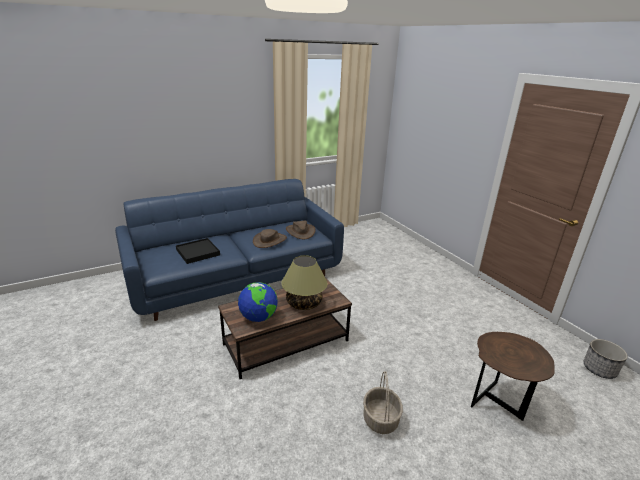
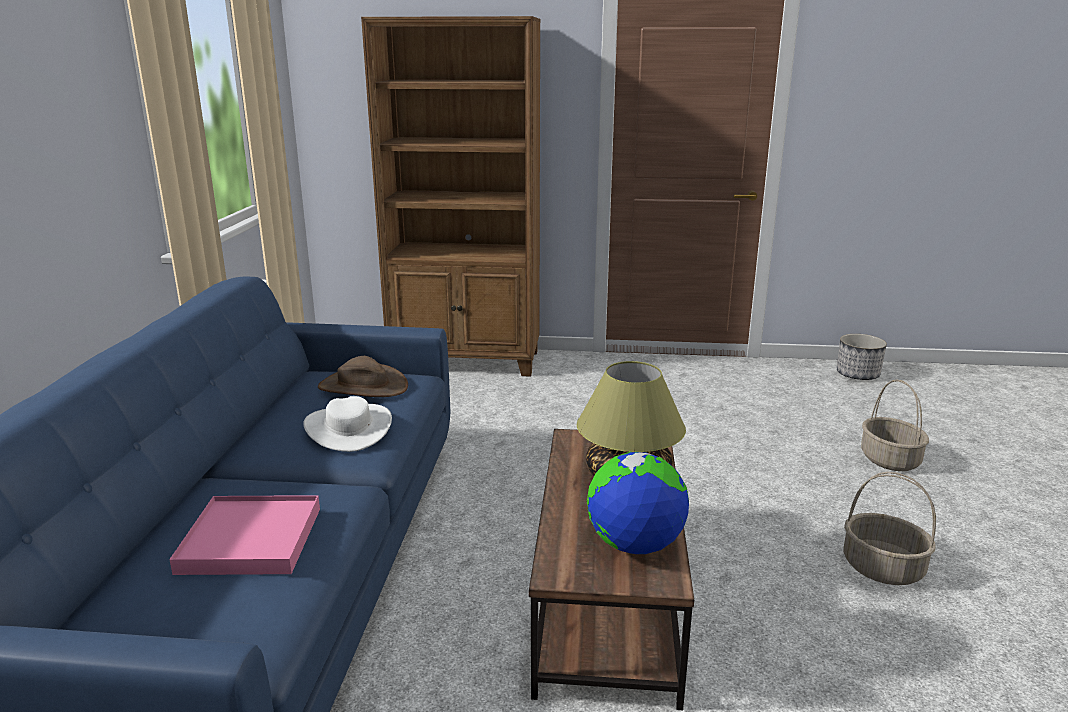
camera: 55 degrees left, 5 degrees down
black tray [176,238,220,264] -> pink tray [169,495,320,575]
brown hat [253,229,287,248] -> white hat [303,396,392,452]
brown side table [471,332,555,421] -> basket [861,379,929,471]
none -> brown bookcase [361,16,541,377]

